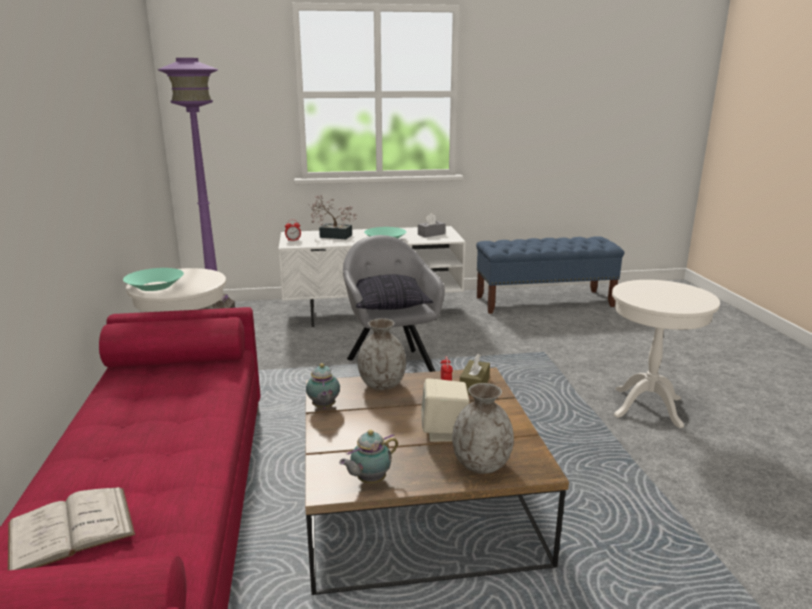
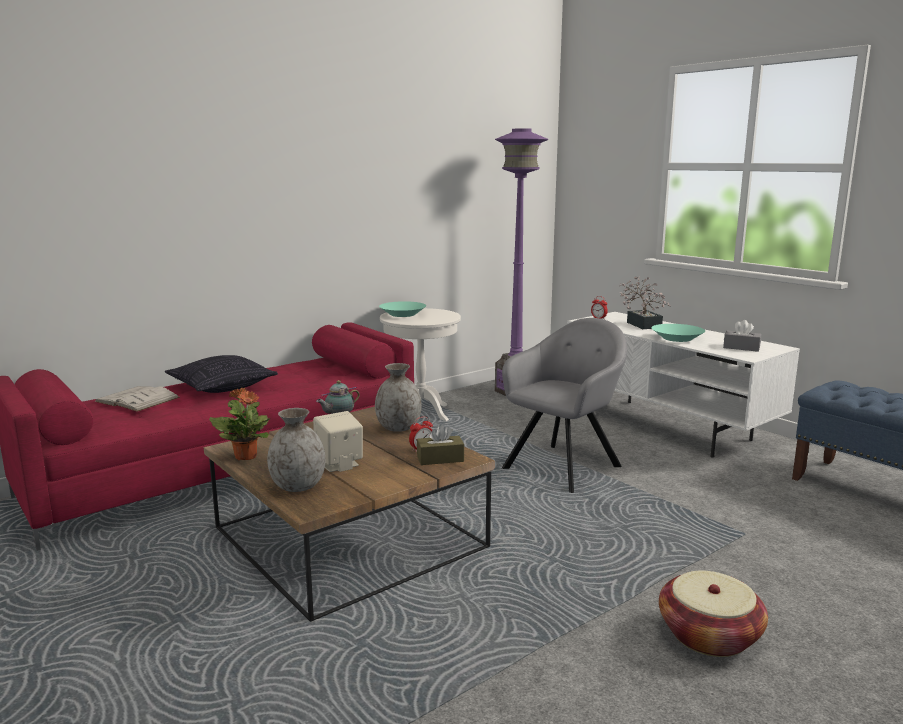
camera: 60 degrees right, 5 degrees down
teapot [339,430,398,484] -> potted plant [209,387,271,460]
pillow [356,274,433,310] -> pillow moved to [165,355,278,393]
white side table [612,280,720,428] -> basket [659,570,768,657]

